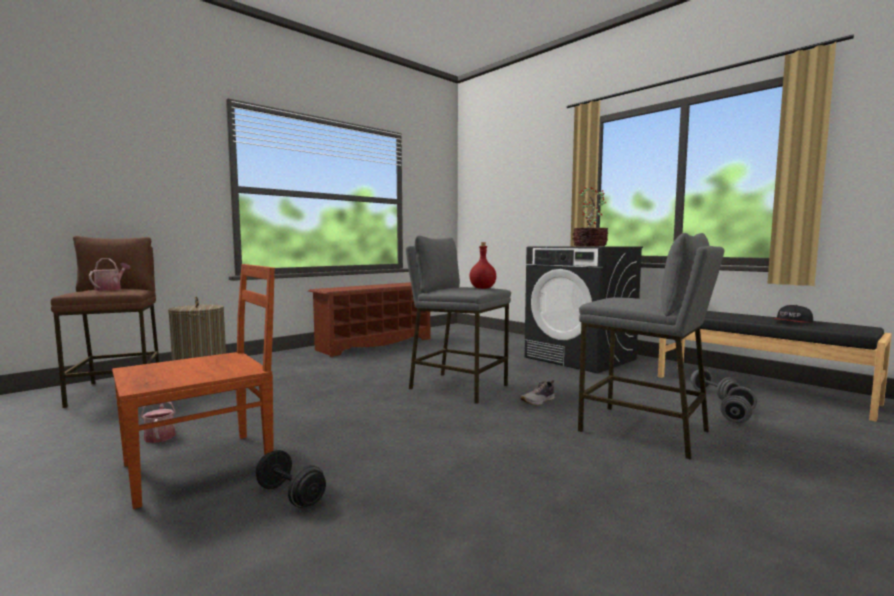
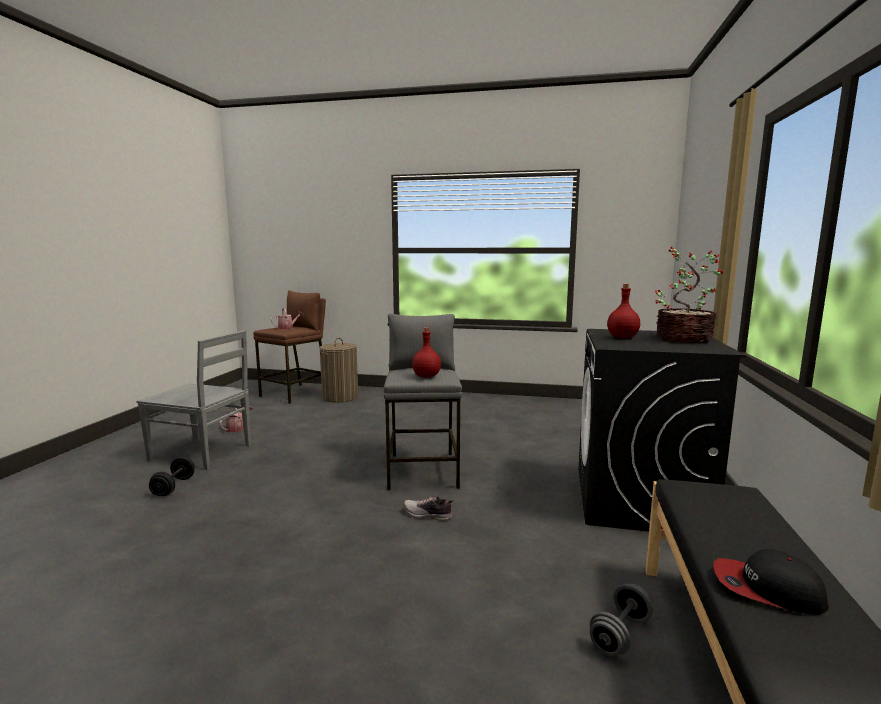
camera: 55 degrees right, 5 degrees up
brown chair [112,264,275,509] -> grey chair [136,330,251,470]
brown shoe rack [308,282,430,357] -> none
grey stool [578,233,725,460] -> none
grey dumbbell [720,386,757,423] -> none
none -> red bottle [607,284,640,338]

